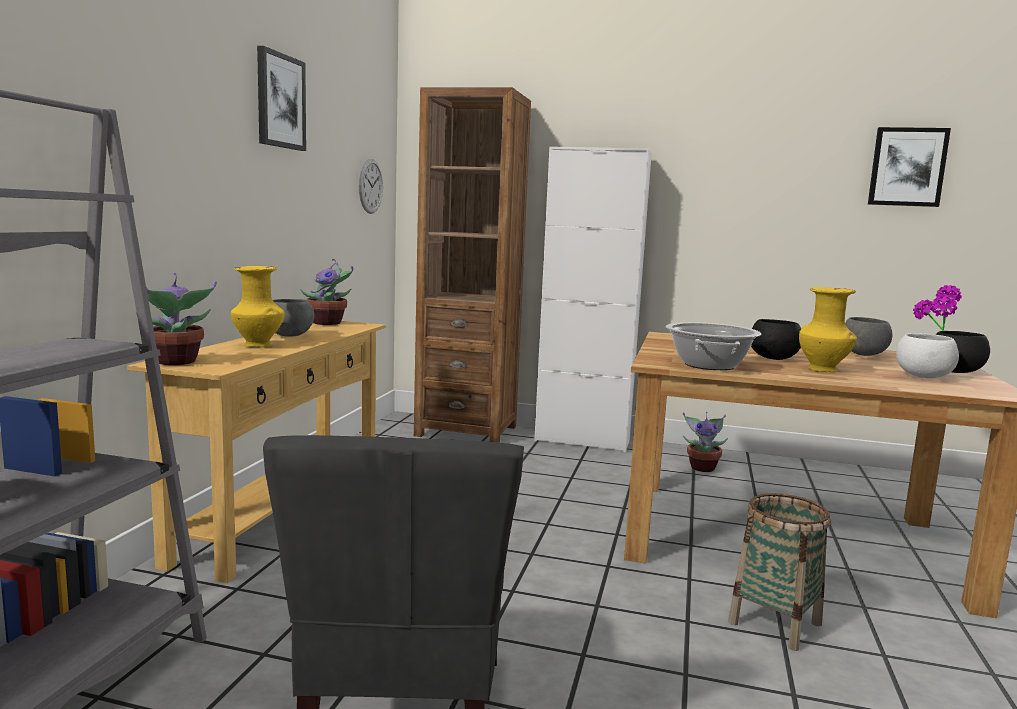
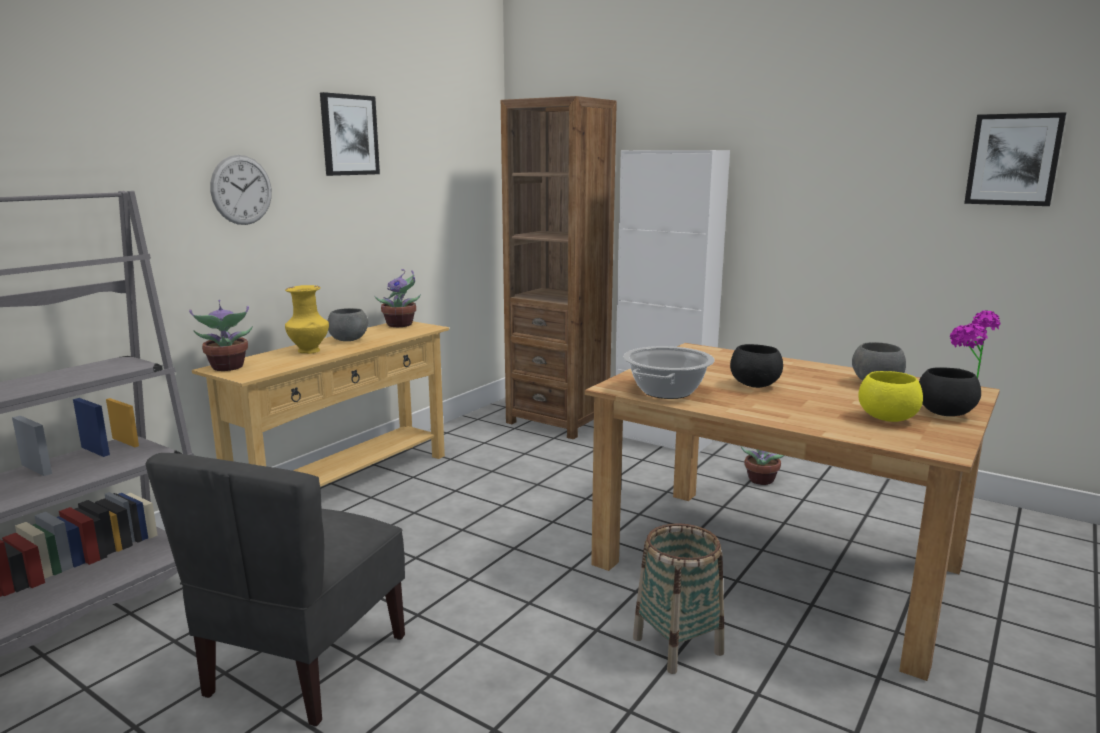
camera: 20 degrees right, 5 degrees up
wall clock [358,159,383,214] -> wall clock moved to [210,155,272,225]
yellow vase [799,287,857,373] -> none
white bowl [896,333,959,378] -> yellow bowl [858,371,923,422]

